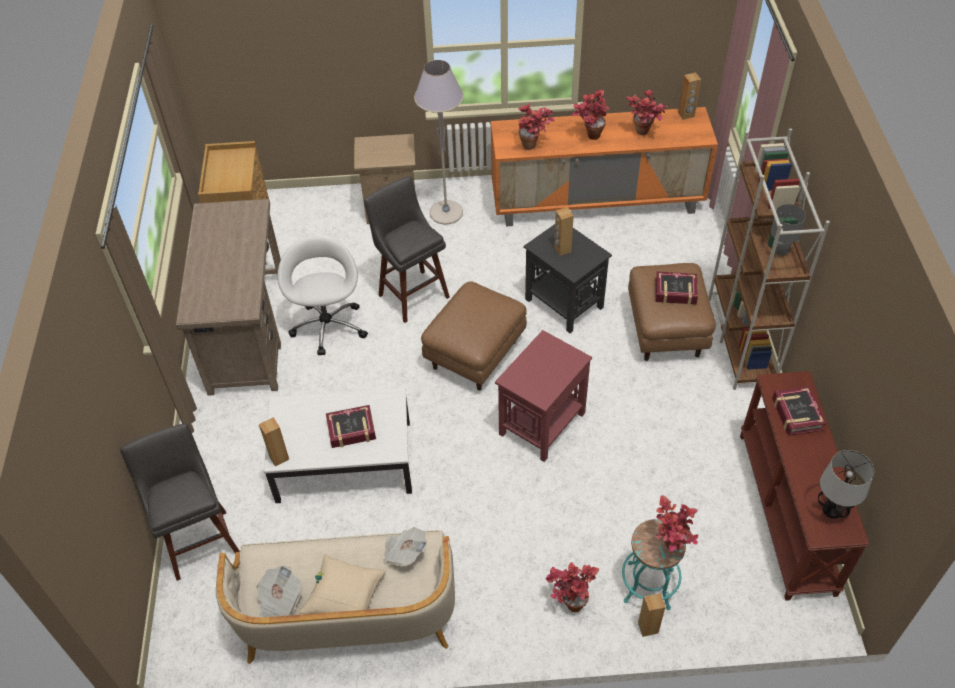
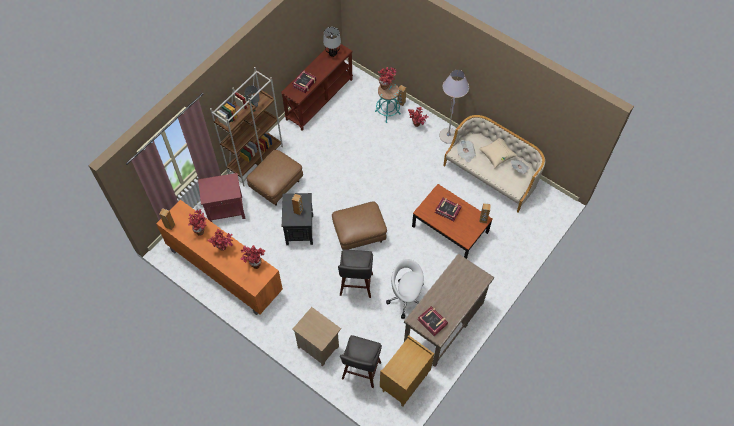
camera: 140 degrees left, 10 degrees up
grey stool [120,424,240,581] -> grey stool moved to [340,335,382,388]
white coffee table [264,388,412,503] -> brown coffee table [412,184,493,259]
white office chair [277,237,368,355] -> white office chair turned 75 degrees clockwise [386,259,424,319]
grey floor lamp [414,60,464,224] -> grey floor lamp moved to [439,70,469,144]
red side table [495,330,592,462] -> red side table moved to [198,173,245,223]
book [655,272,698,305] -> book moved to [418,306,448,336]

